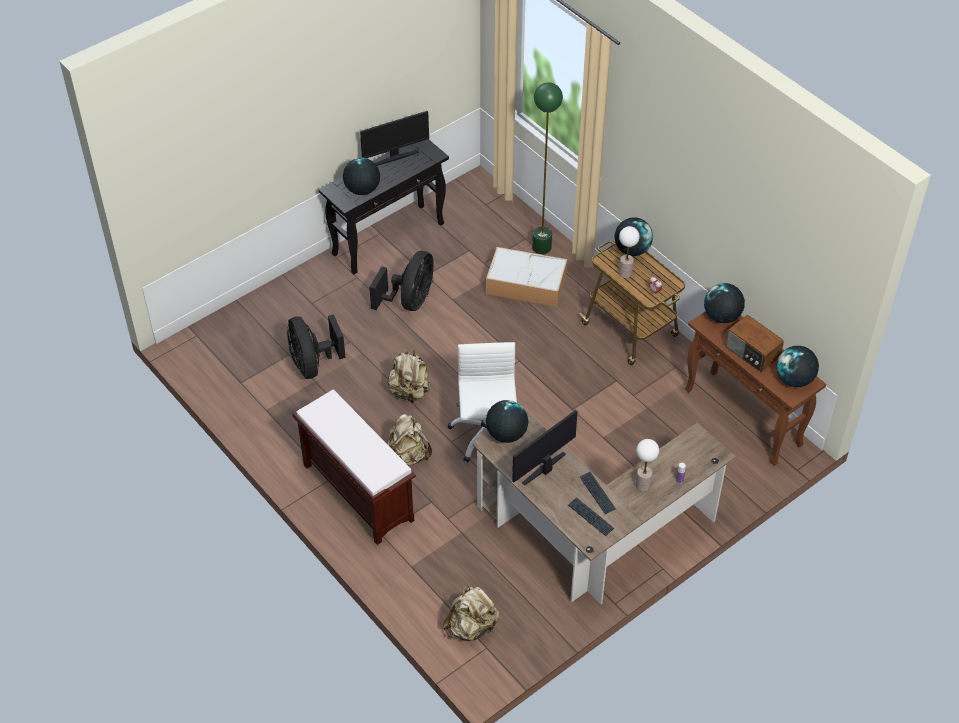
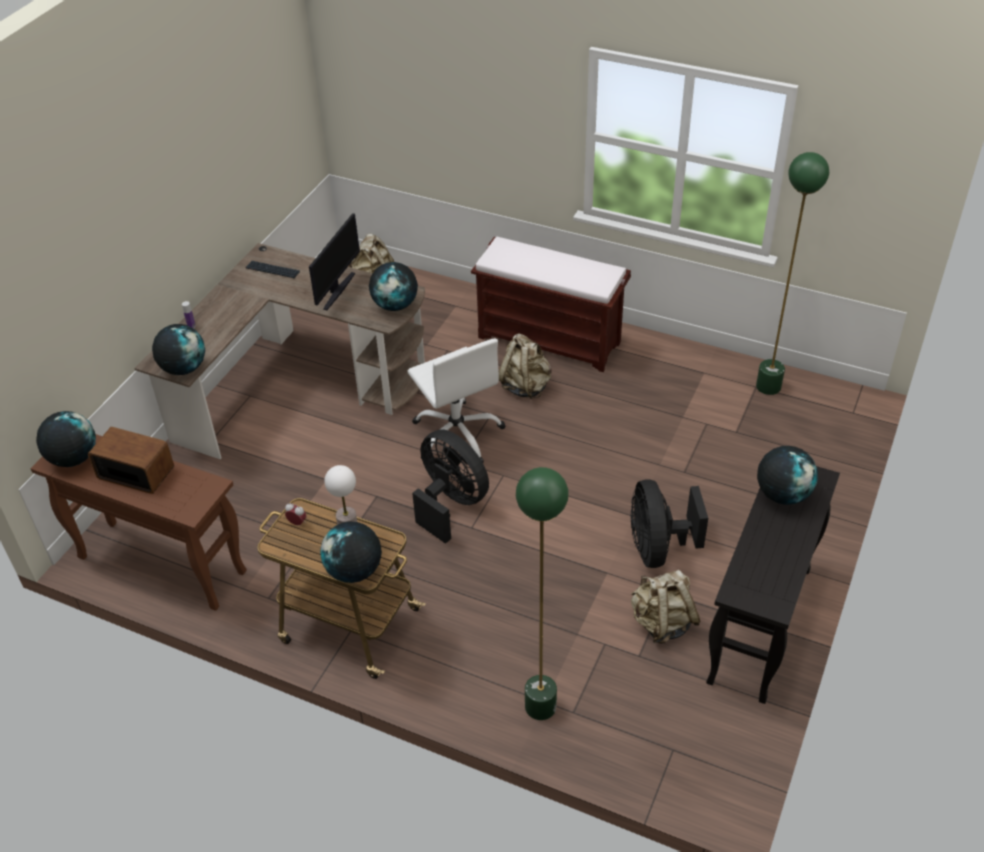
camera: 155 degrees right, 5 degrees down
black fan [287,314,346,379] -> black fan moved to [412,429,489,544]
monitor [360,111,429,166] -> none
beige backpack [388,349,431,404] -> beige backpack moved to [631,570,701,644]
storage box [486,247,567,307] -> none
keyboard [580,472,616,514] -> none
table lamp [636,439,659,492] -> none
globe [704,283,745,323] -> globe moved to [152,324,205,375]
none -> green floor lamp [756,152,829,395]

